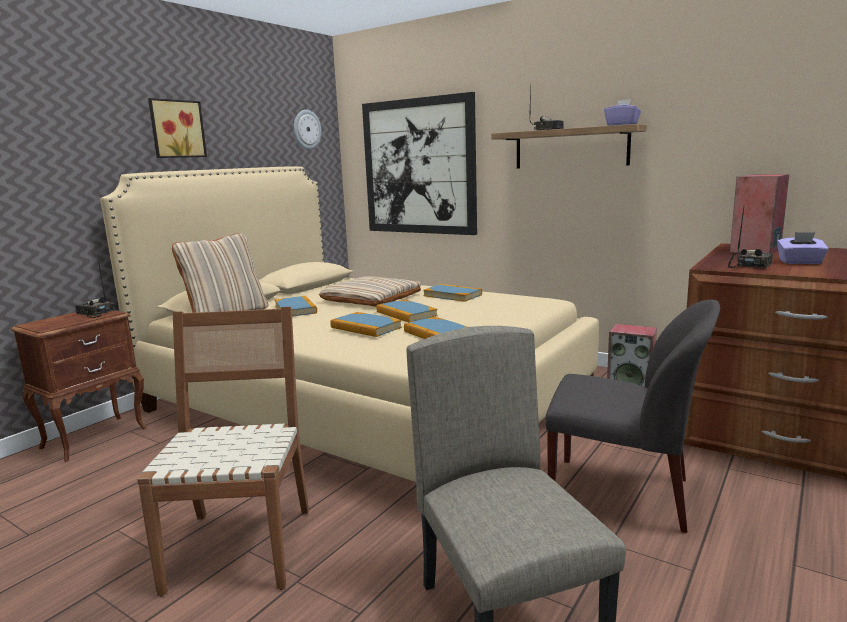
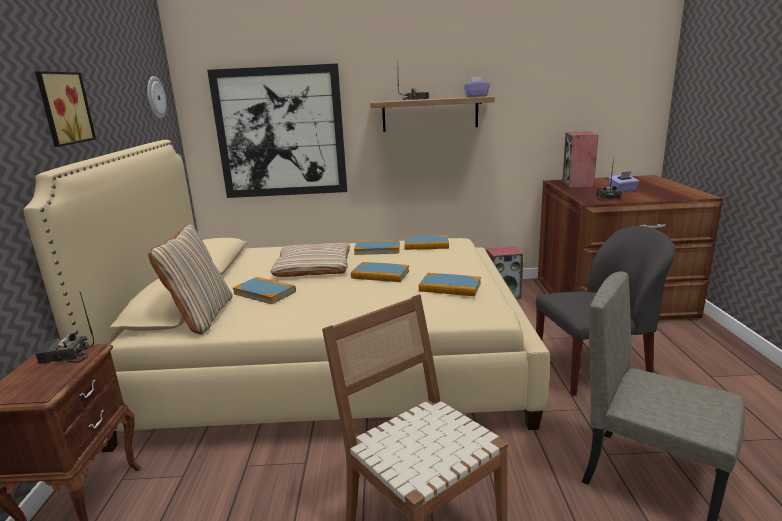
camera: 35 degrees left, 5 degrees up
book [330,312,402,337] -> book moved to [404,235,449,250]

